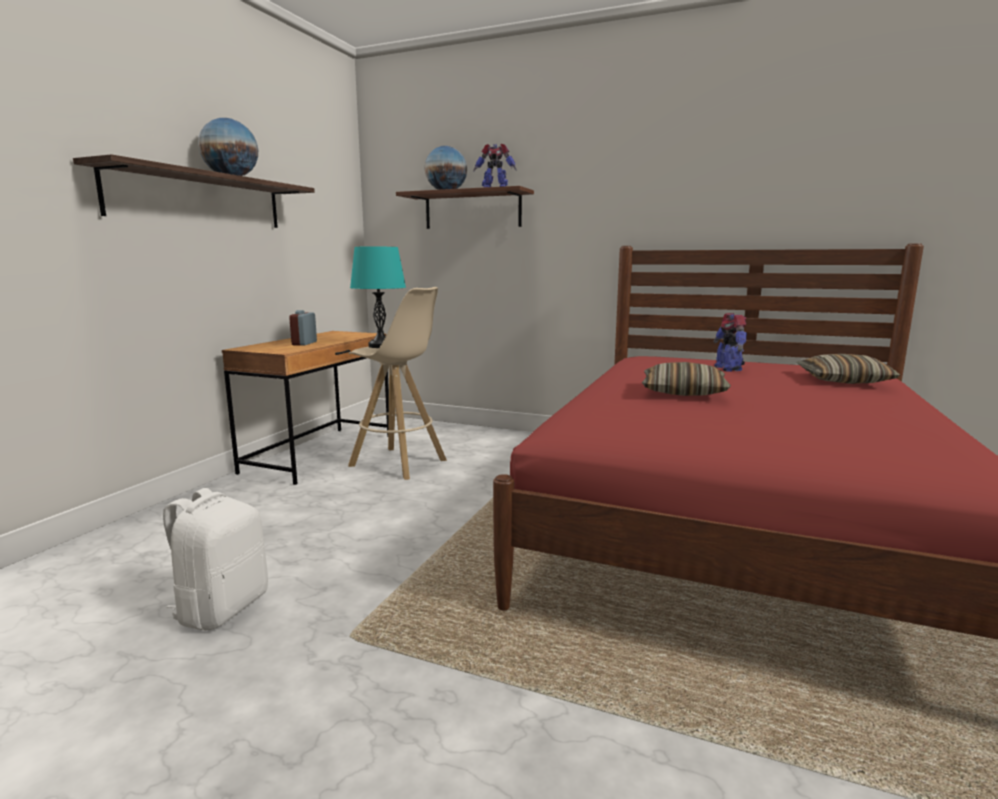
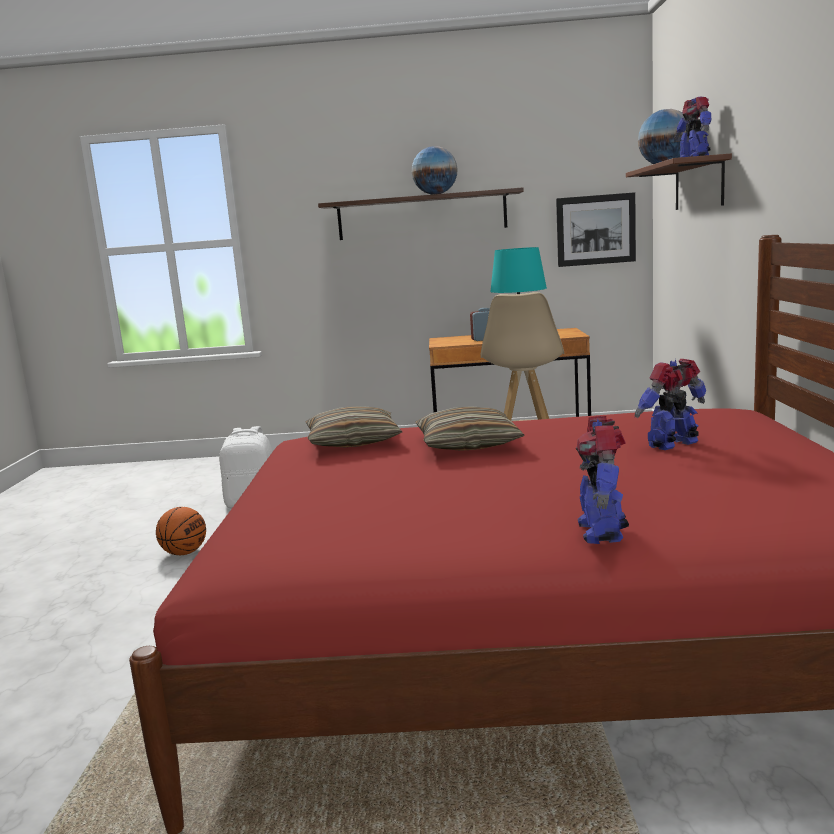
camera: 70 degrees right, 0 degrees up
pillow [797,354,900,384] -> pillow moved to [306,406,402,447]
none -> basketball [156,507,206,555]
none -> picture [556,192,636,267]
none -> toy robot [576,416,629,544]

